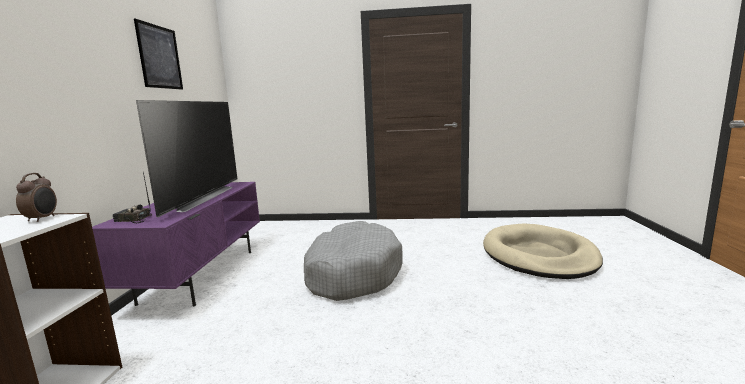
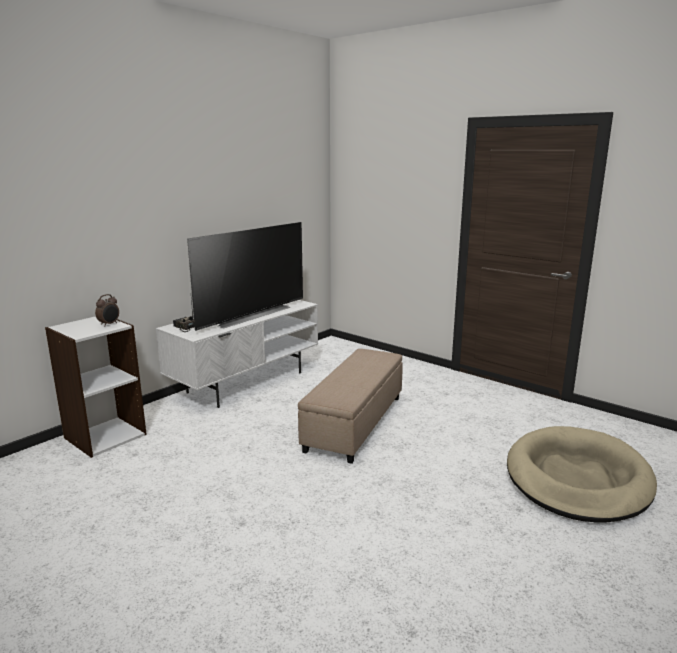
camera: 35 degrees right, 5 degrees up
purple tv stand [92,182,260,306] -> white tv stand [156,300,318,408]
picture [134,19,183,90] -> none
grey dog bed [304,221,403,301] -> beige ottoman [298,349,403,464]

